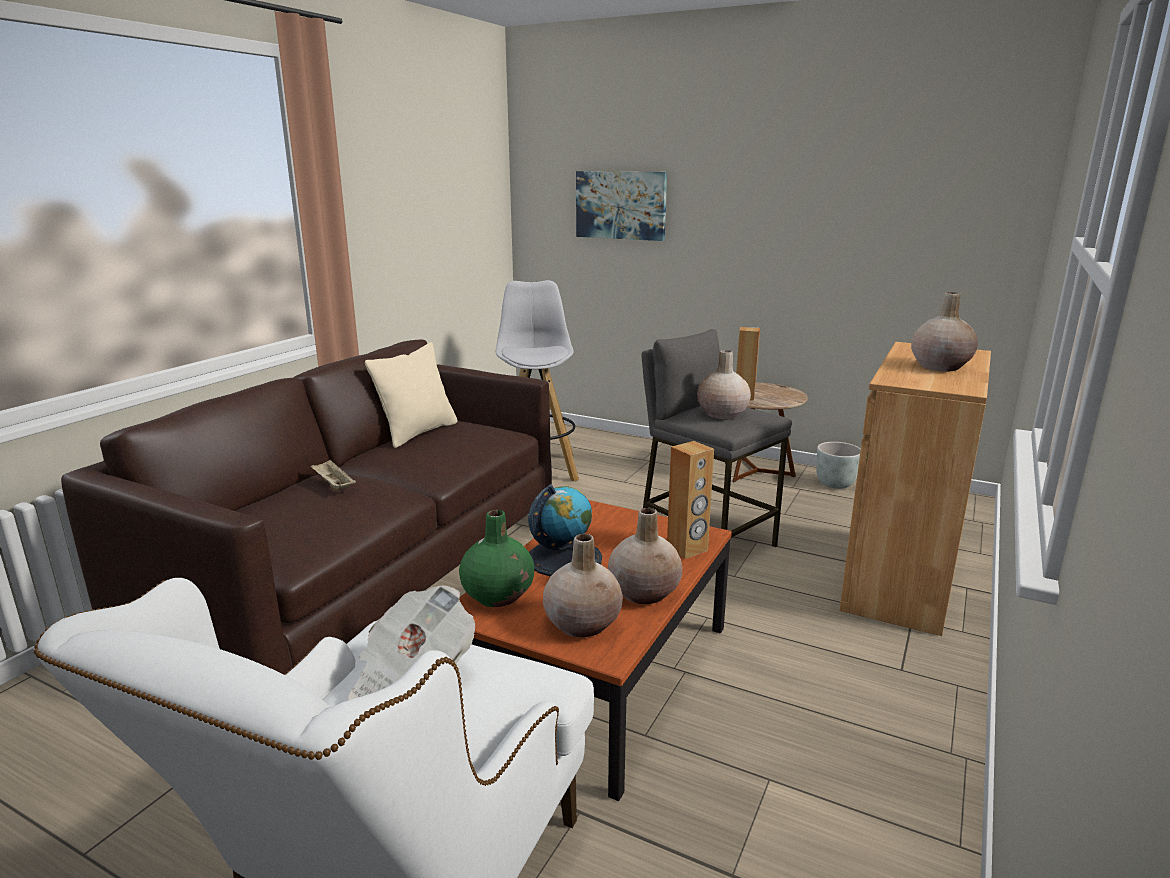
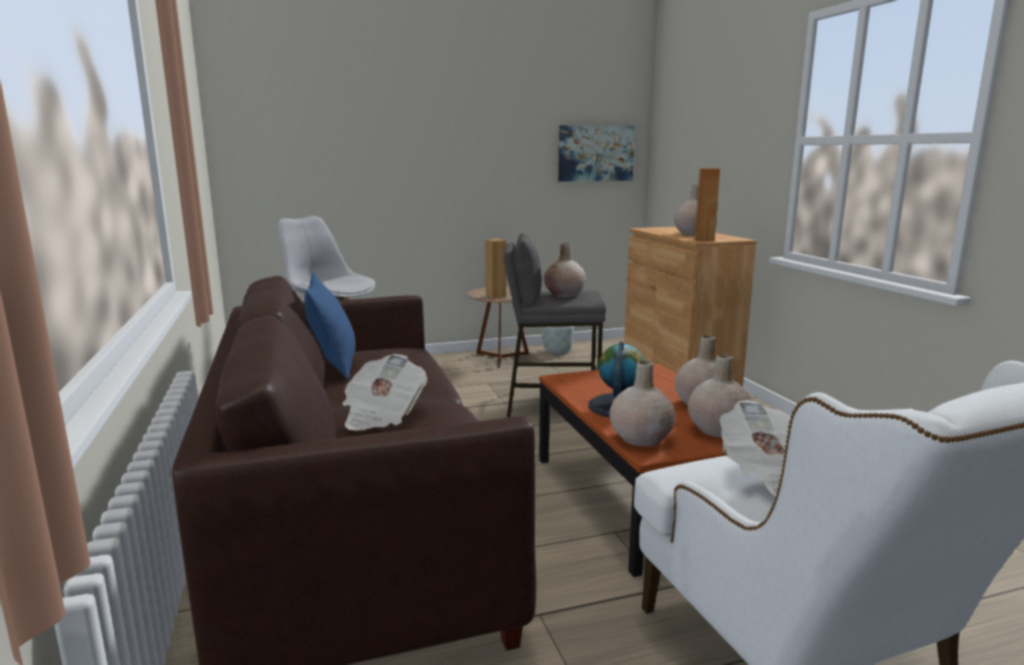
camera: 45 degrees left, 5 degrees down
beige tray [310,460,356,490] -> newspaper [342,354,427,431]
beige pillow [365,342,457,448] -> blue pillow [305,272,356,380]
green vase [459,510,534,607] -> beige vase [609,360,676,446]
picture [576,171,667,241] -> picture moved to [558,125,635,182]
brown speaker [667,441,714,559] -> brown speaker moved to [695,168,720,241]

